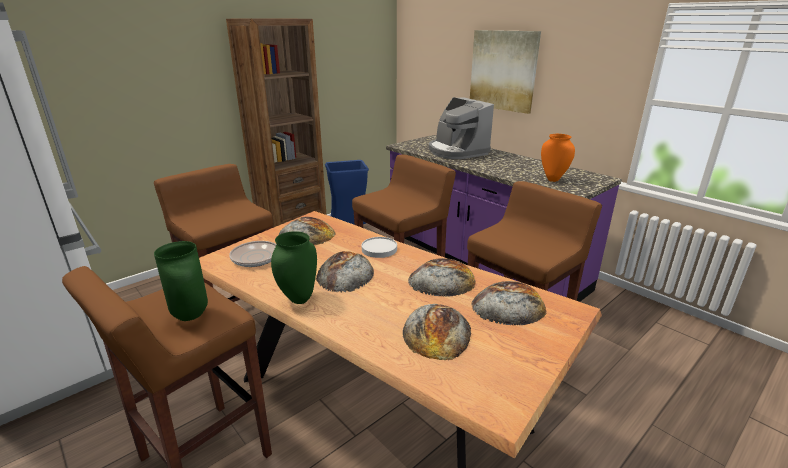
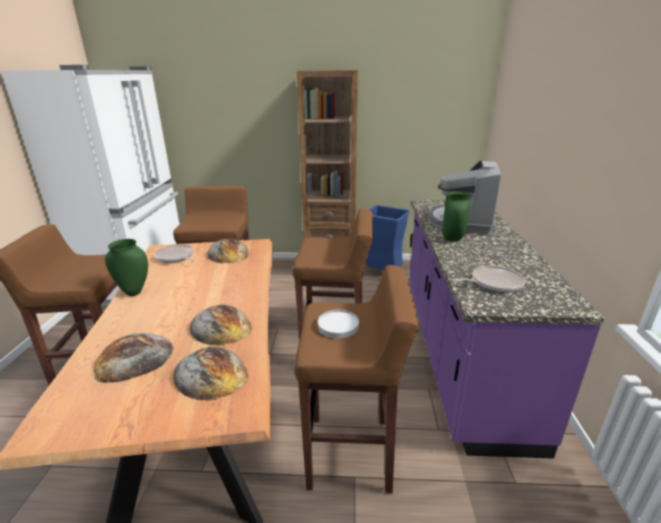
camera: 45 degrees right, 0 degrees up
green vase [154,241,208,321] -> green vase moved to [442,191,471,242]
bread [316,251,374,292] -> none
white plate [362,237,397,258] -> white plate moved to [318,310,359,339]
picture [470,30,541,114] -> none
orange vase [541,134,575,182] -> frying pan [452,266,525,293]

